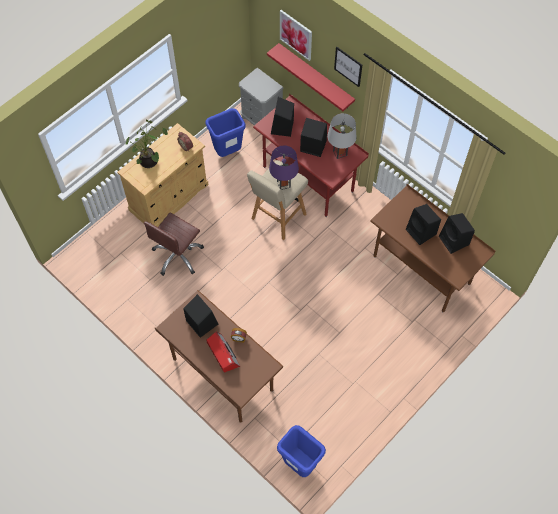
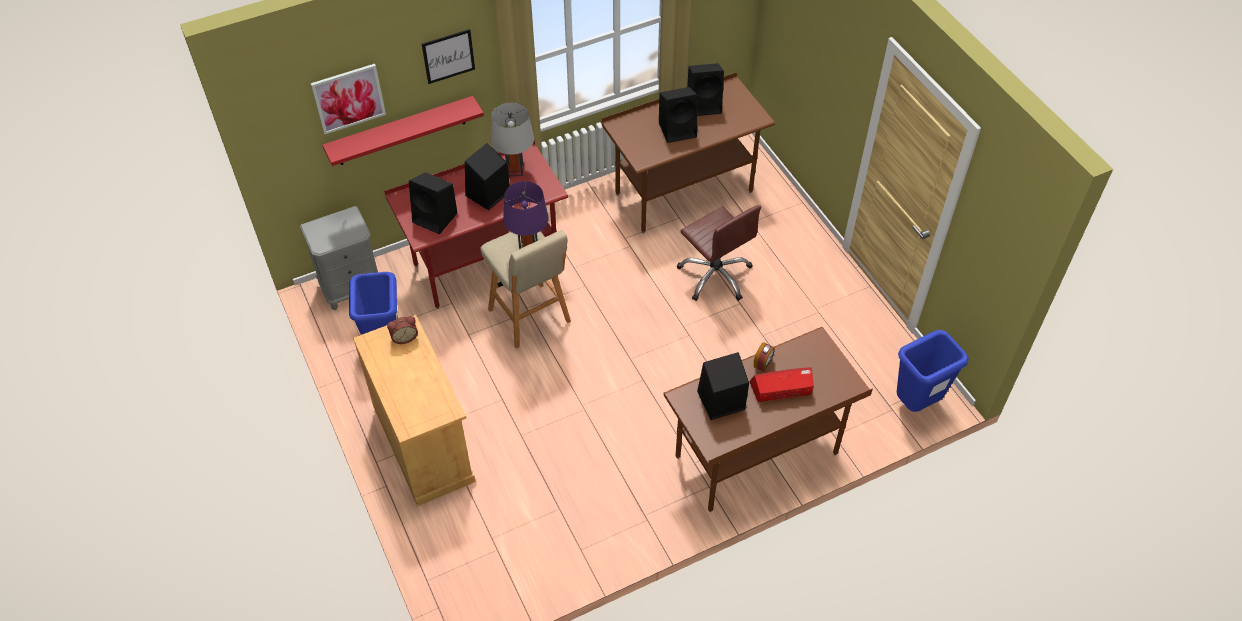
camera: 70 degrees left, 10 degrees down
potted plant [126,120,168,168] -> none
brown office chair [144,212,204,276] -> brown office chair moved to [677,205,761,301]

